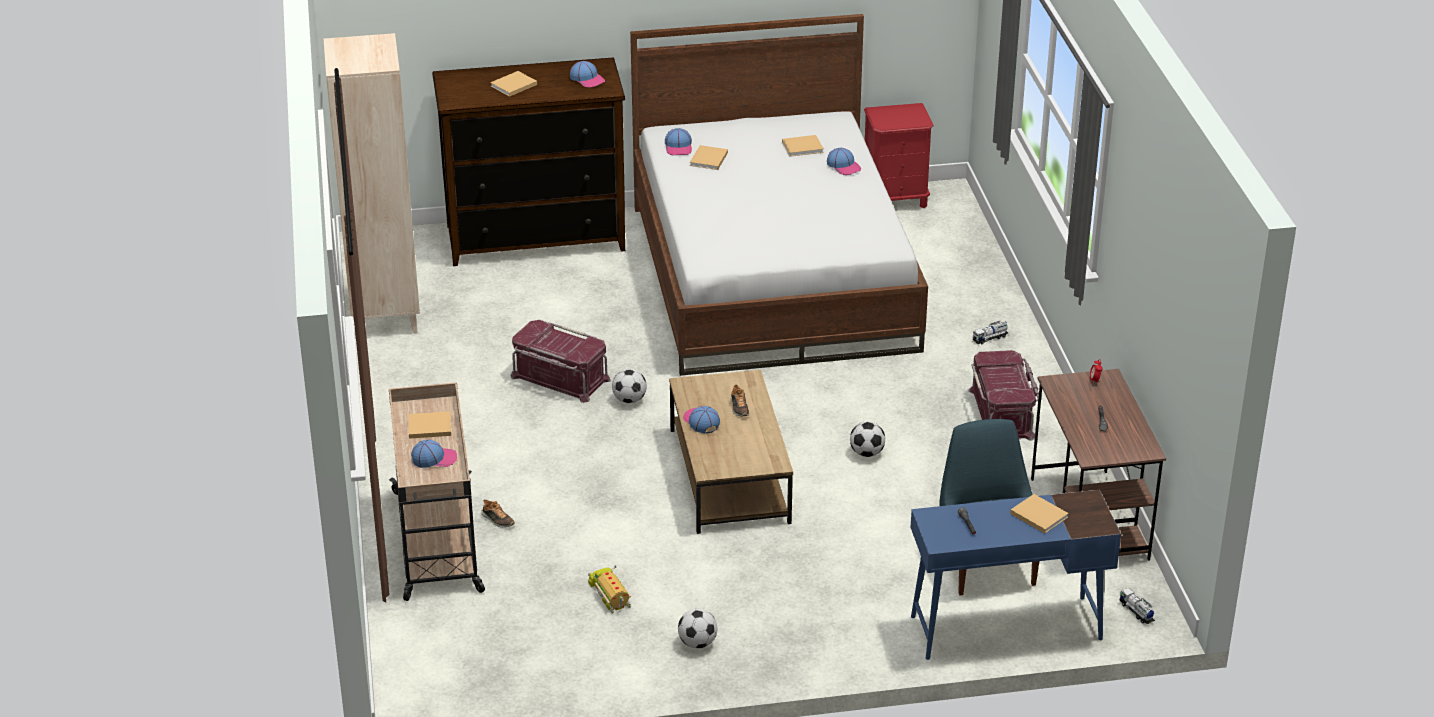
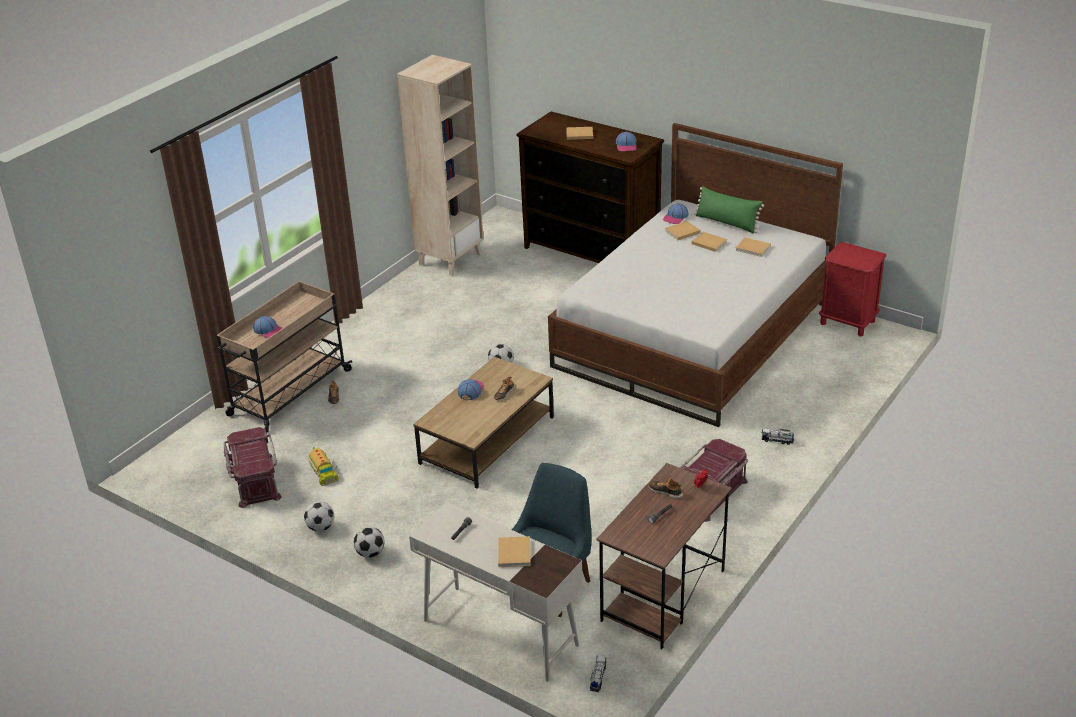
camera: 45 degrees right, 0 degrees up
beige book [408,411,451,439] -> beige book moved to [691,232,727,252]
red storage box [510,320,611,403] -> red storage box moved to [224,427,282,508]
toy truck [588,565,631,613] -> toy truck turned 135 degrees clockwise [308,447,339,486]
cap [827,148,861,175] -> none
football [850,422,885,457] -> football moved to [354,527,384,558]
blue desk [911,490,1121,660] -> white desk [409,502,583,682]
none -> shoe [648,477,683,499]
none -> green pillow [694,186,764,234]

